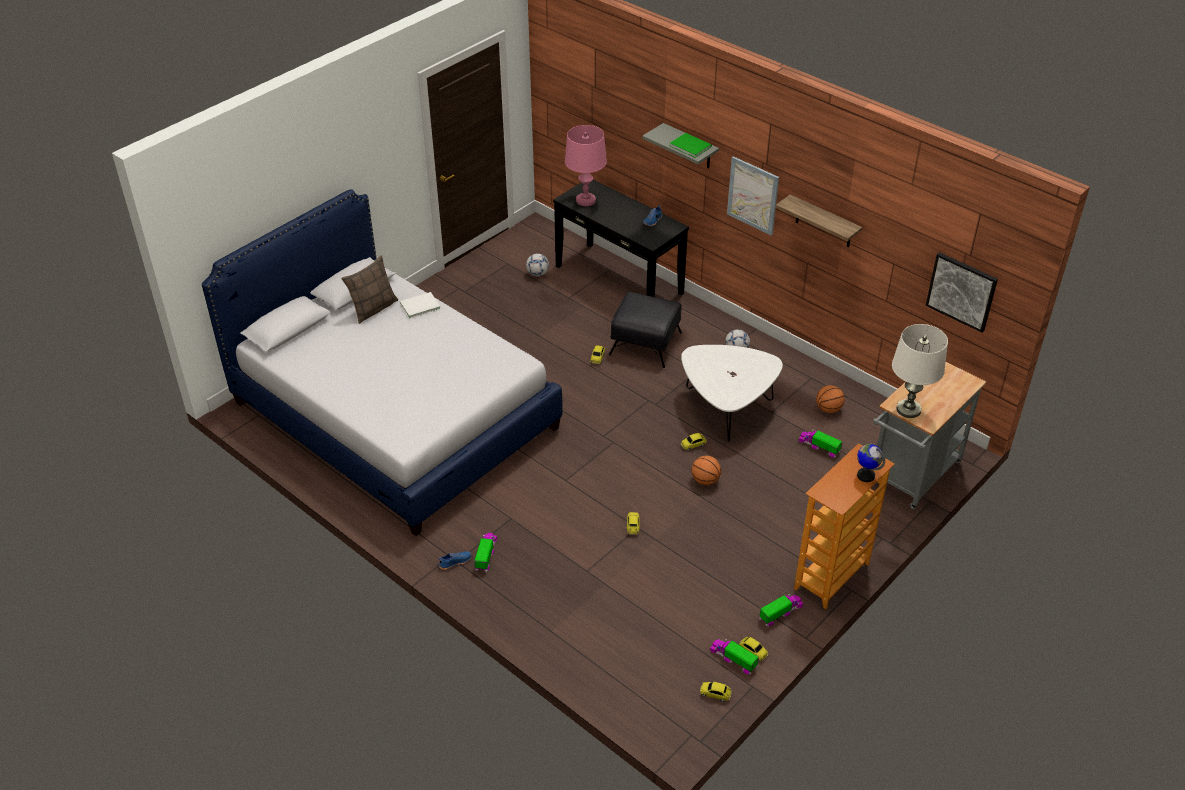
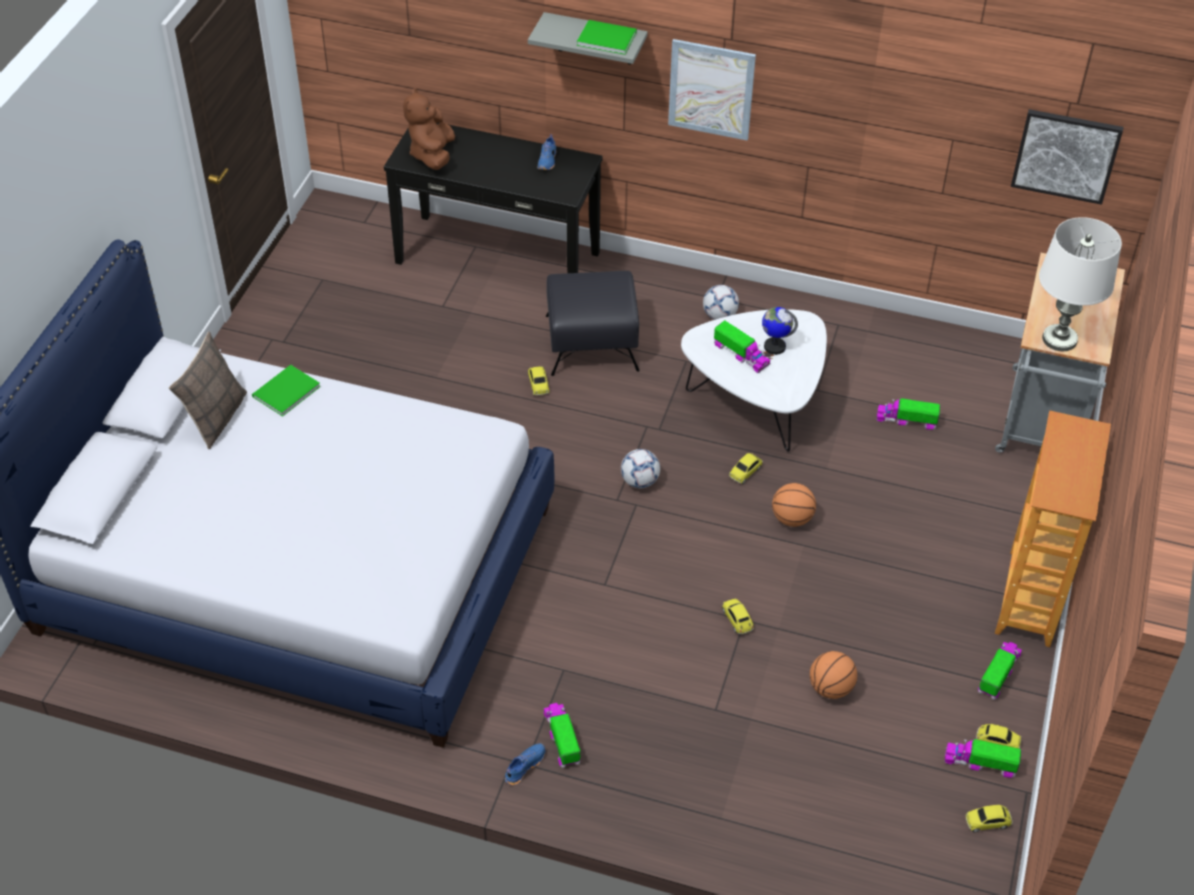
camera: 25 degrees left, 5 degrees up
white book [400,292,441,318] -> green book [252,365,321,417]
football [526,253,549,276] -> football moved to [621,449,660,488]
pink table lamp [565,125,607,206] -> brown plush toy [403,88,455,170]
shelf [775,194,862,247] -> none
basketball [816,385,845,413] -> basketball moved to [810,651,857,699]
globe [857,444,885,482] -> globe moved to [762,307,798,355]
none -> toy truck [714,320,770,373]

